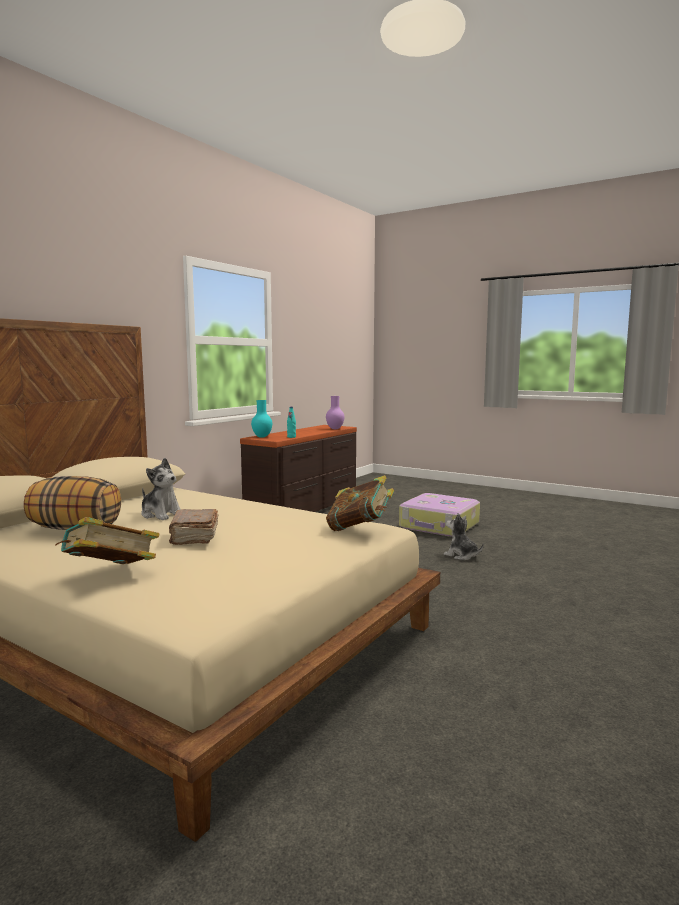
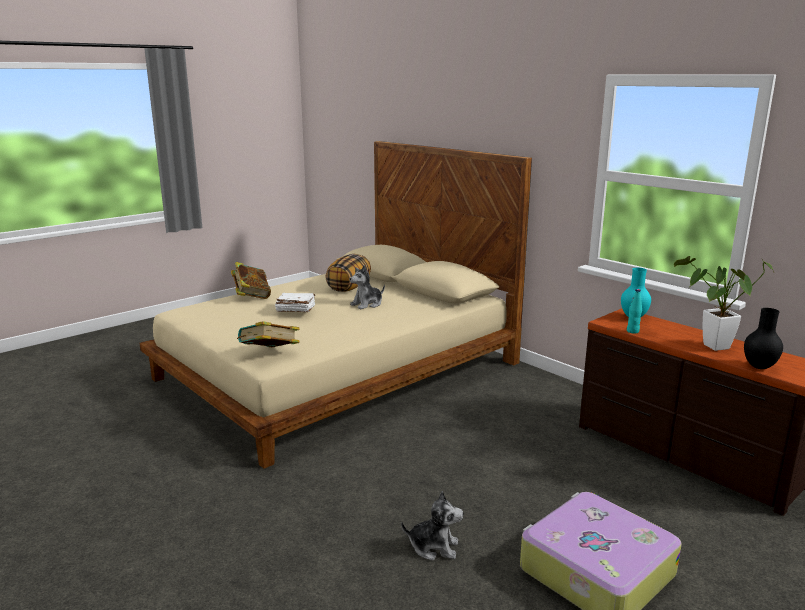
camera: 105 degrees right, 10 degrees up
brown book [169,509,218,545] -> white book [275,293,315,312]
purple vase [326,396,344,429] -> black vase [744,308,783,369]
plush toy [444,513,484,560] -> plush toy turned 45 degrees clockwise [401,491,463,561]
none -> potted plant [674,256,774,351]

